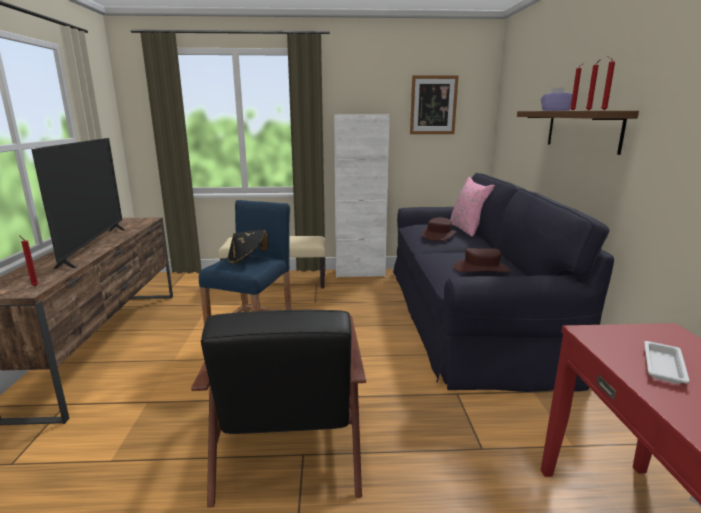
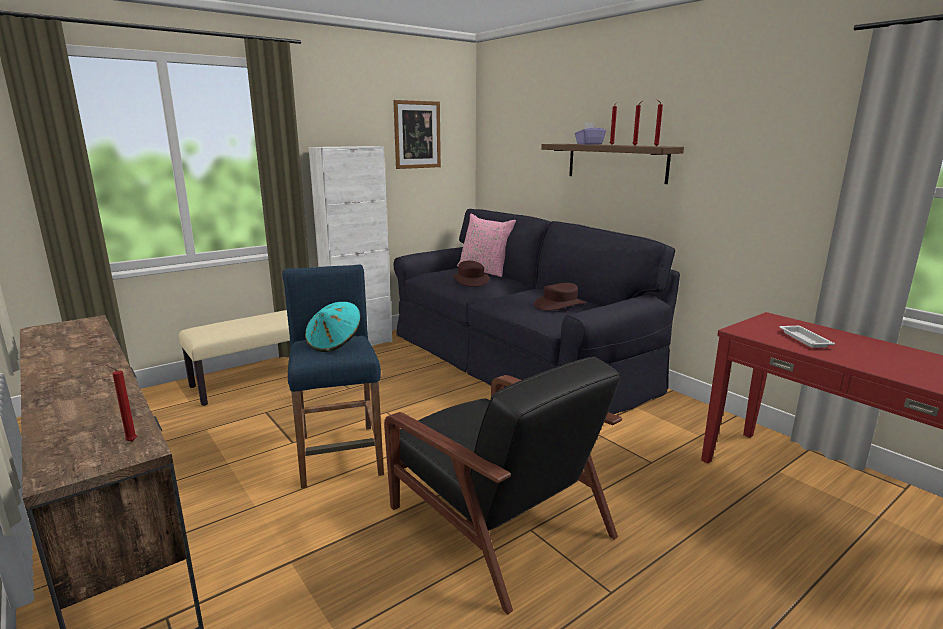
camera: 35 degrees left, 0 degrees up
television [31,138,126,269] -> none
black hat [228,229,268,264] -> turquoise hat [305,302,361,352]

